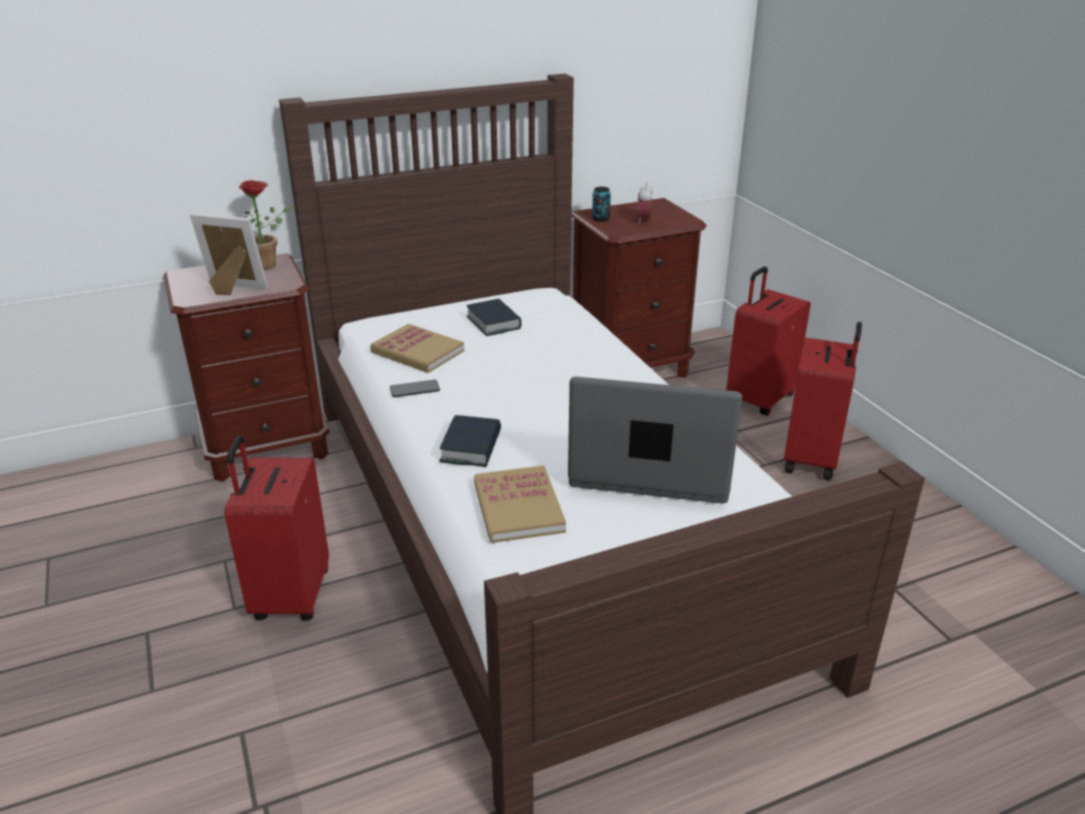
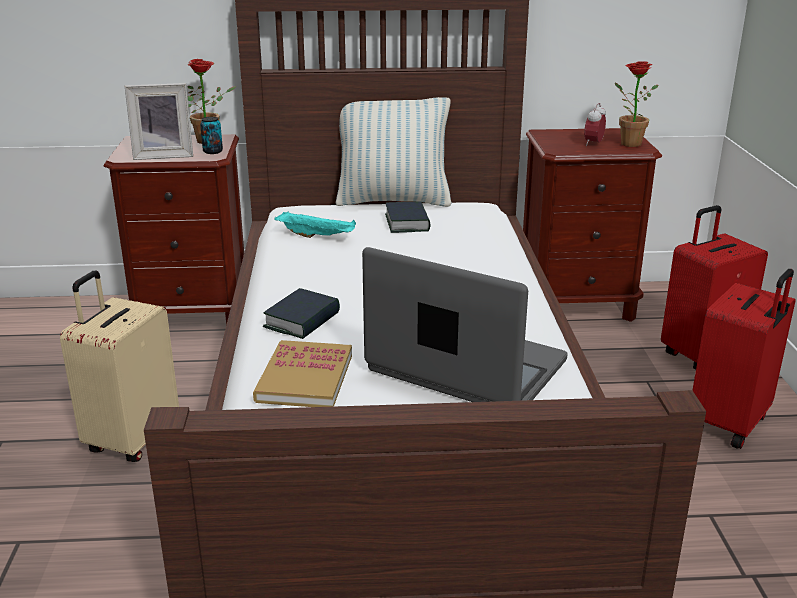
camera: 20 degrees right, 5 degrees down
picture frame [190,213,268,295] -> picture frame turned 135 degrees clockwise [125,83,193,160]
red suitcase [224,435,329,621] -> beige suitcase [60,270,179,462]
book [370,324,464,373] -> turquoise tray [274,211,356,238]
phone [390,380,440,397] -> none
can [592,187,611,221] -> can moved to [200,117,223,154]
none -> pillow [335,97,452,207]
none -> potted plant [615,61,658,147]

